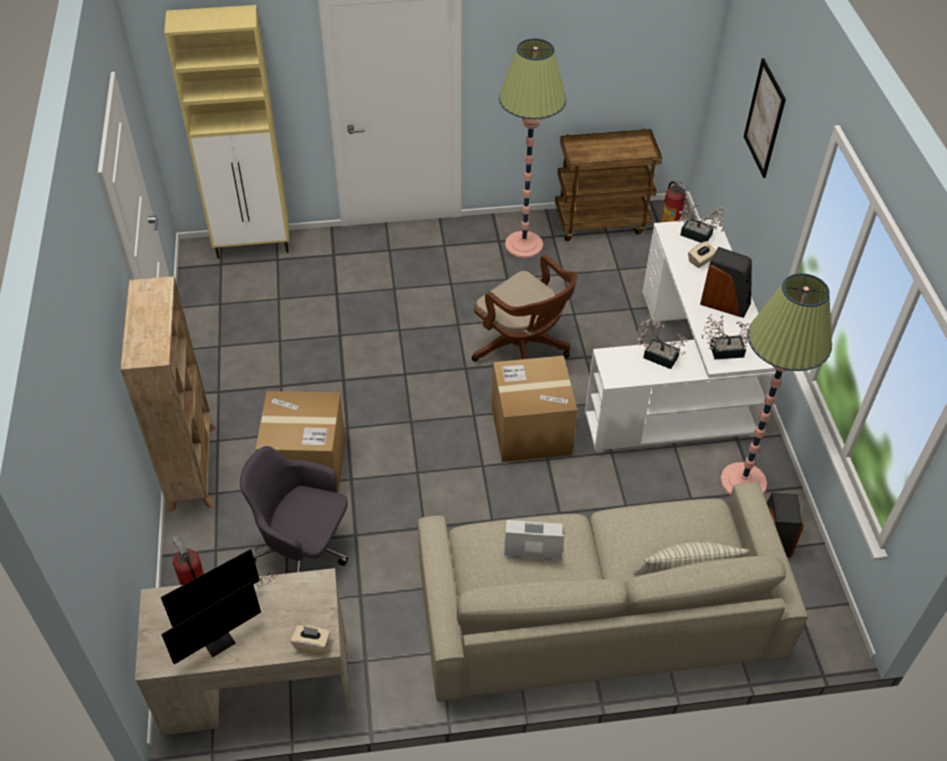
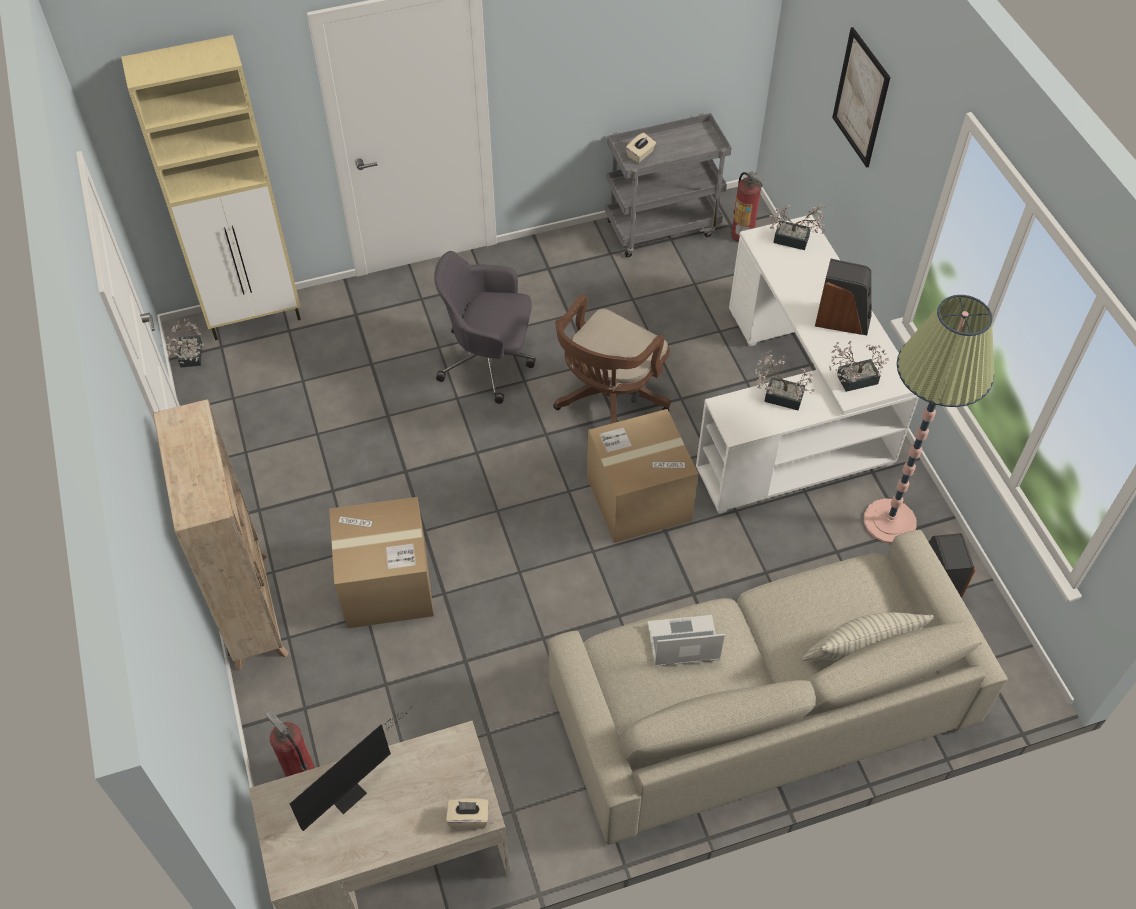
camera: 10 degrees left, 5 degrees up
monitor [161,573,280,665] -> none
grey office chair [240,446,348,572] -> grey office chair moved to [434,251,535,404]
brown office chair [472,255,577,362] -> brown office chair turned 90 degrees clockwise [553,294,671,424]
floor lamp [499,39,566,258] -> none
brown cart [555,129,662,241] -> grey cart [605,113,732,257]
beige tissue box [688,241,716,268] -> beige tissue box moved to [626,133,656,163]
none -> potted plant [166,319,204,367]

